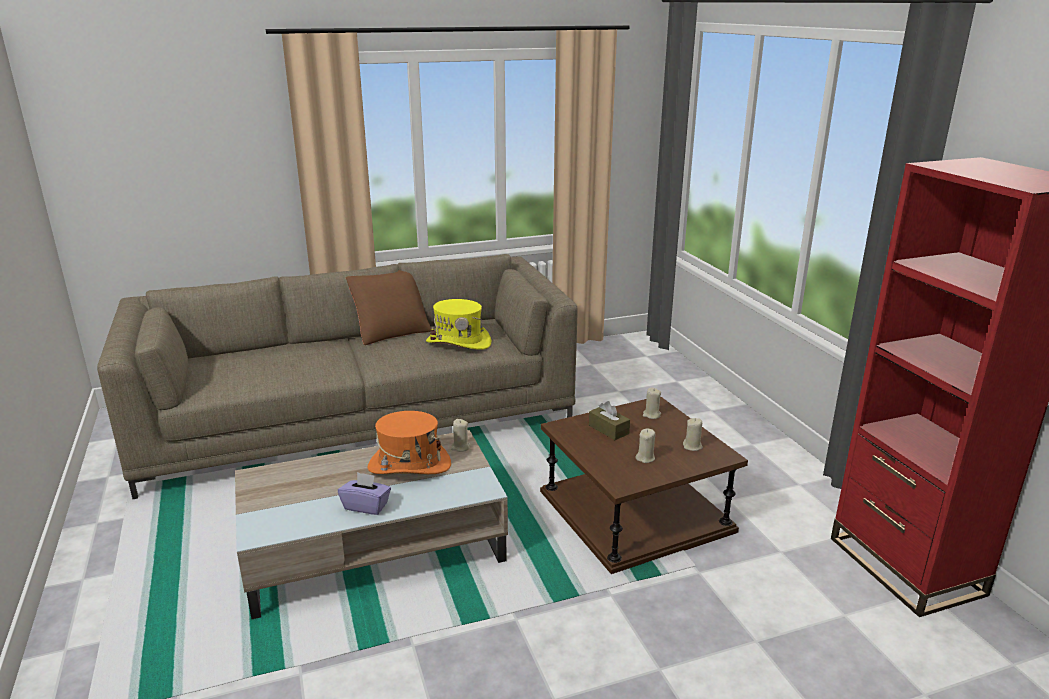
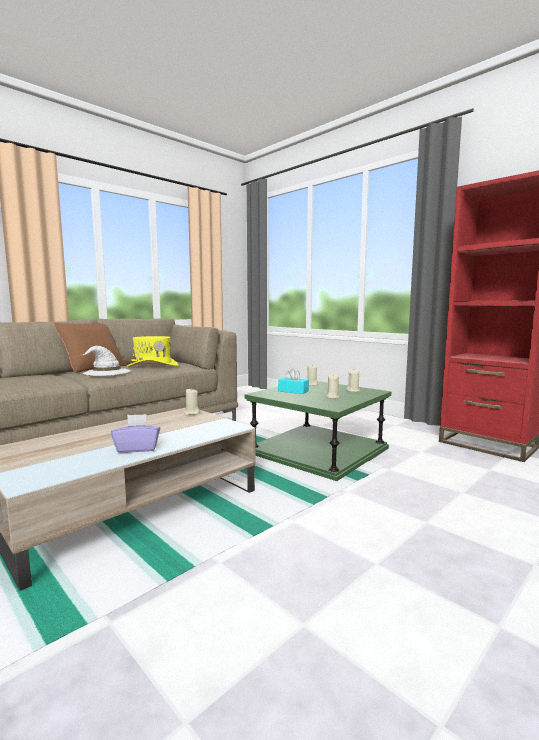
camera: 25 degrees left, 15 degrees down
orange hat [367,411,451,474] -> none
brown side table [540,396,748,574] -> green side table [245,381,391,481]
brown tissue box [589,401,630,440] -> turquoise tissue box [278,368,309,394]
none -> white hat [83,346,131,376]

